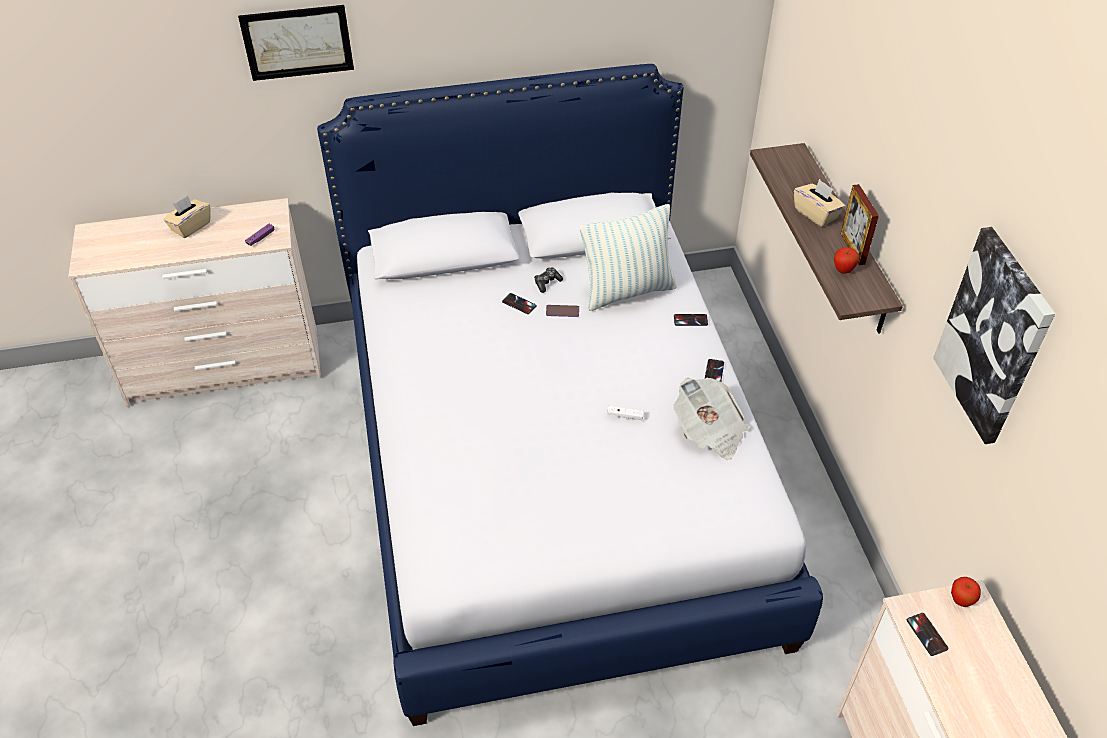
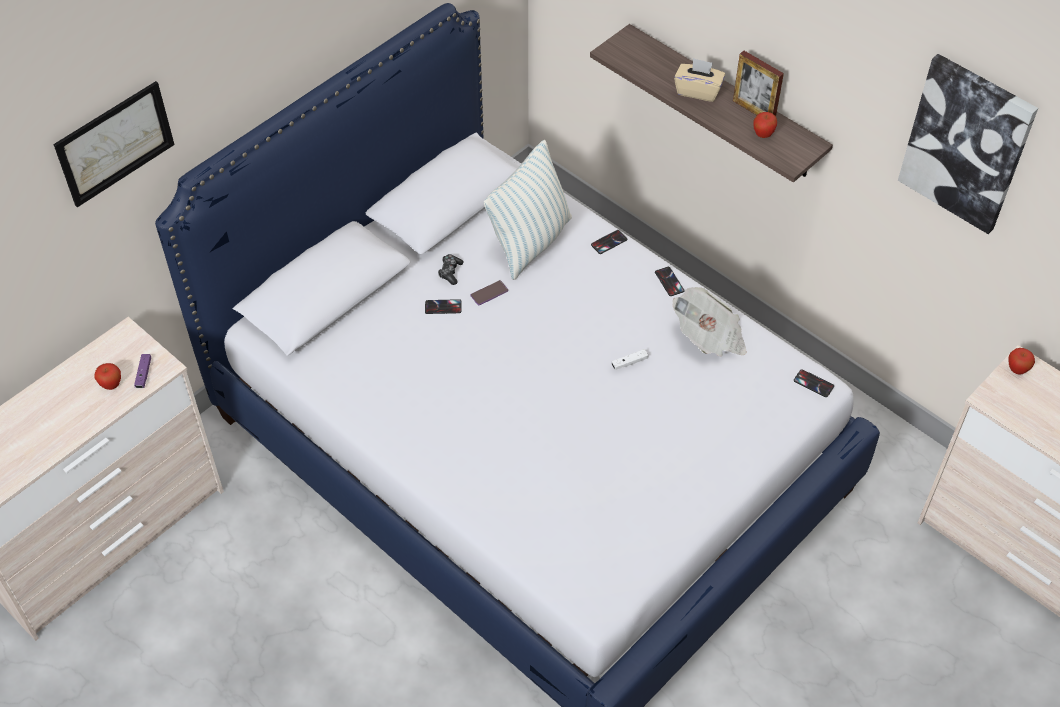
camera: 35 degrees left, 5 degrees up
beige tissue box [163,196,211,238] -> none
phone [907,613,948,656] -> phone moved to [794,369,834,397]
none -> apple [95,363,121,390]

